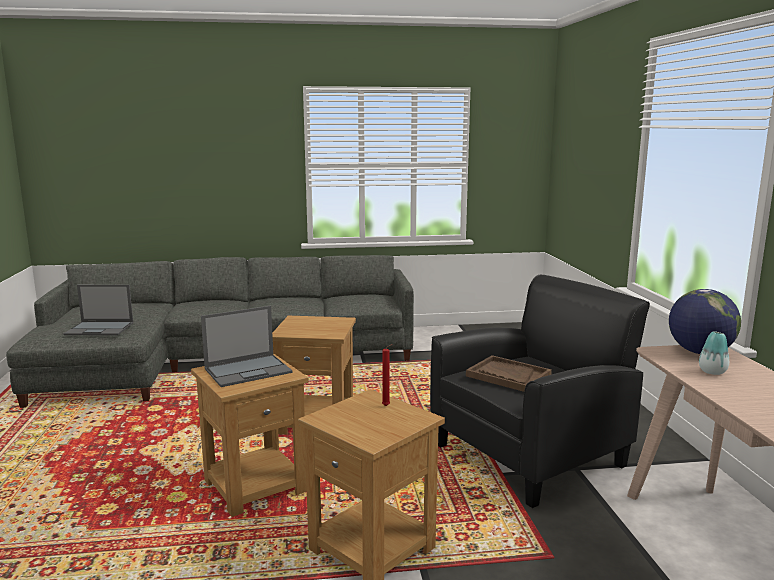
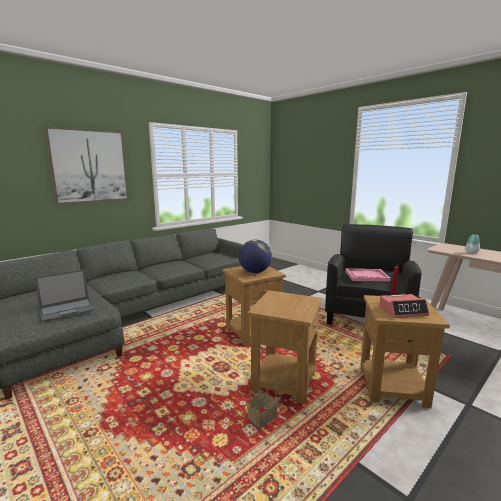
camera: 35 degrees left, 0 degrees up
laptop [201,306,293,387] -> none
brown tray [466,355,552,392] -> pink tray [346,269,391,282]
globe [669,289,741,354] -> globe moved to [239,240,272,273]
none -> picture [44,126,129,204]
none -> basket [247,371,278,428]
none -> alarm clock [379,294,429,318]

